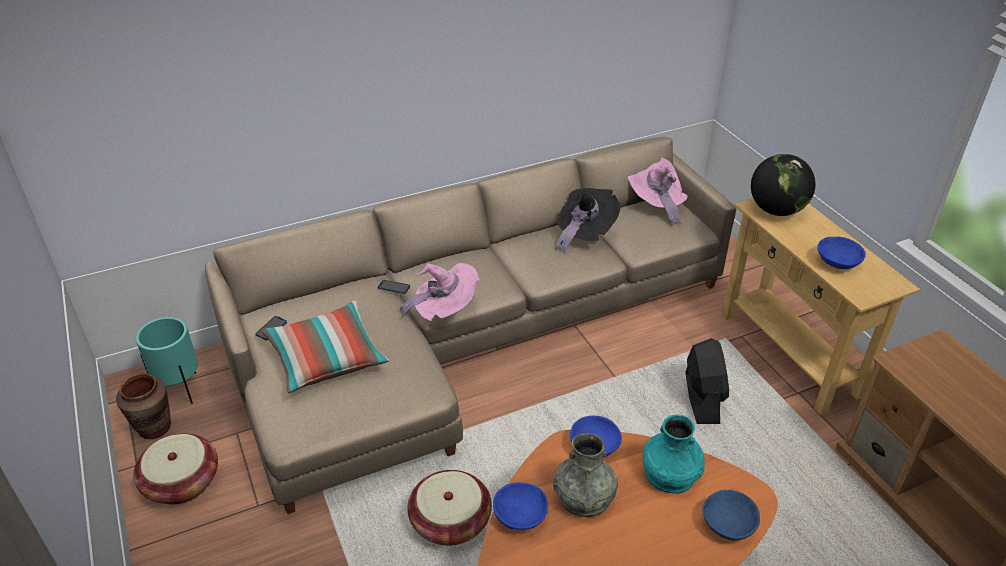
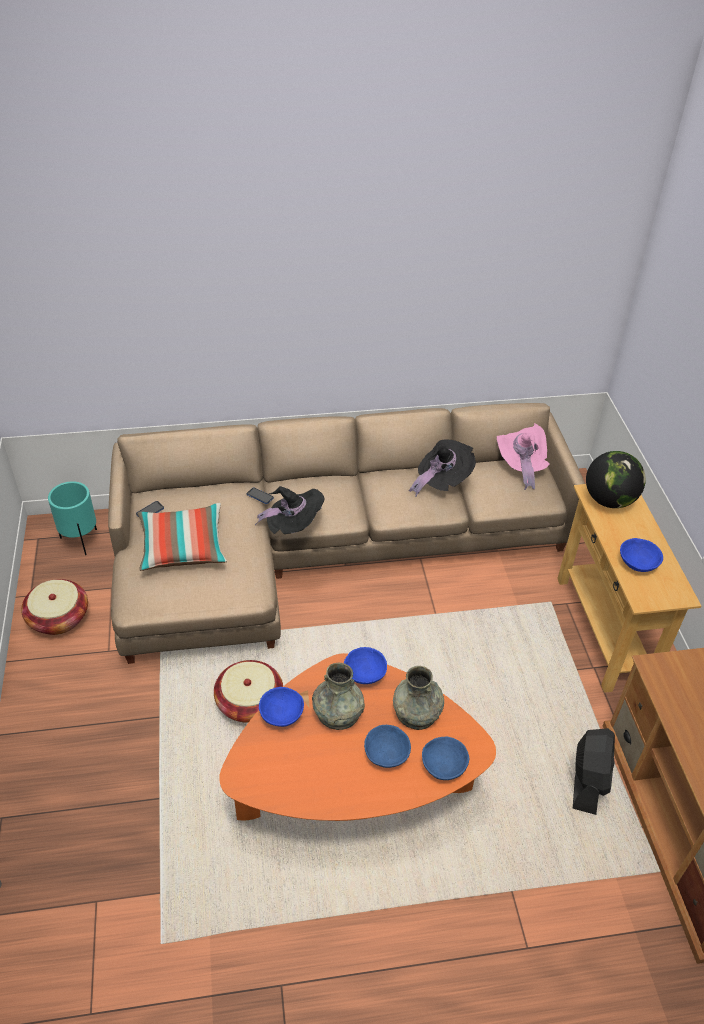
camera: 15 degrees right, 5 degrees up
brown vase [116,373,171,439] -> none
pink hat [400,263,480,321] -> black hat [255,486,325,534]
turquoise vase [643,415,705,494] -> grey vase [393,666,444,730]
black fan [686,338,729,424] -> black fan moved to [573,728,615,815]
none -> blue bowl [364,725,411,768]

